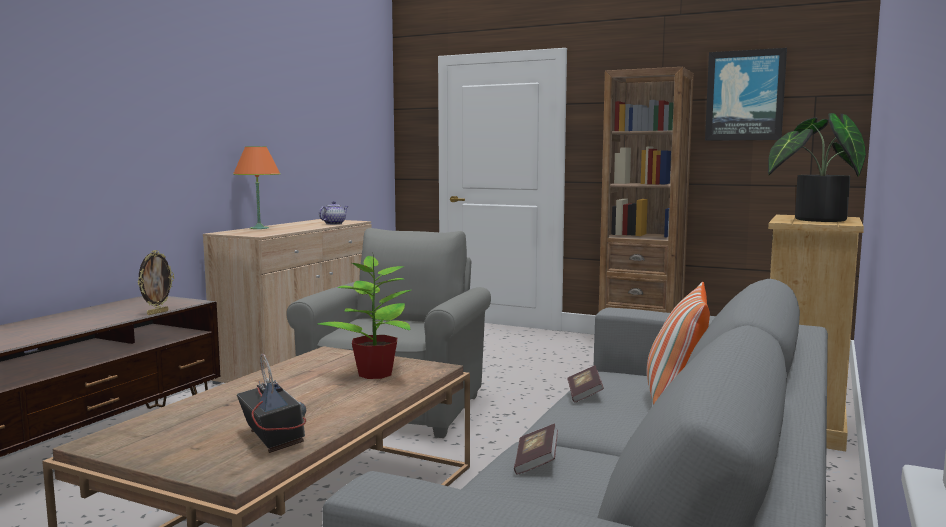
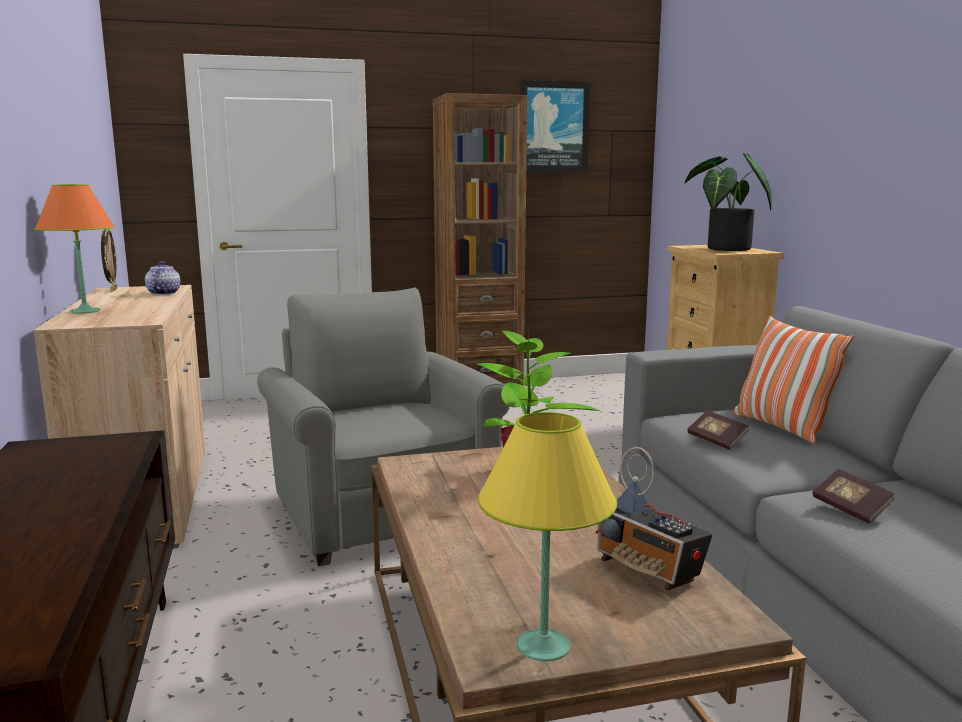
camera: 40 degrees left, 5 degrees up
picture frame [138,250,174,315] -> picture frame moved to [101,228,117,292]
radio [237,354,306,453] -> radio turned 150 degrees counterclockwise [595,447,713,591]
none -> yellow table lamp [478,412,617,661]

